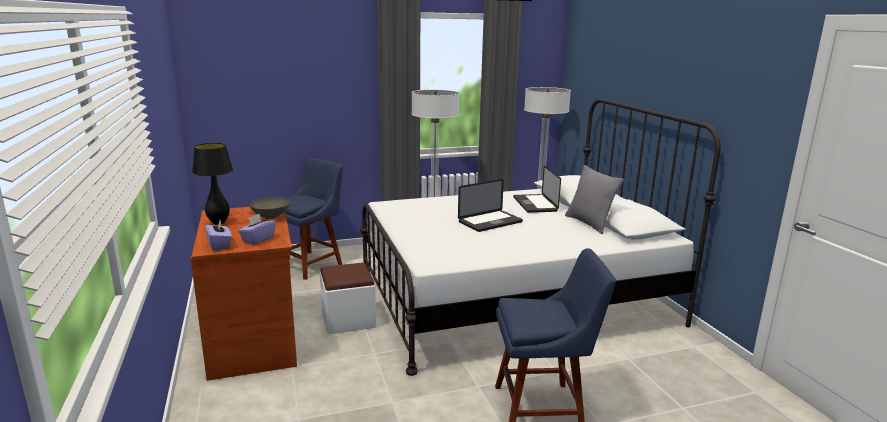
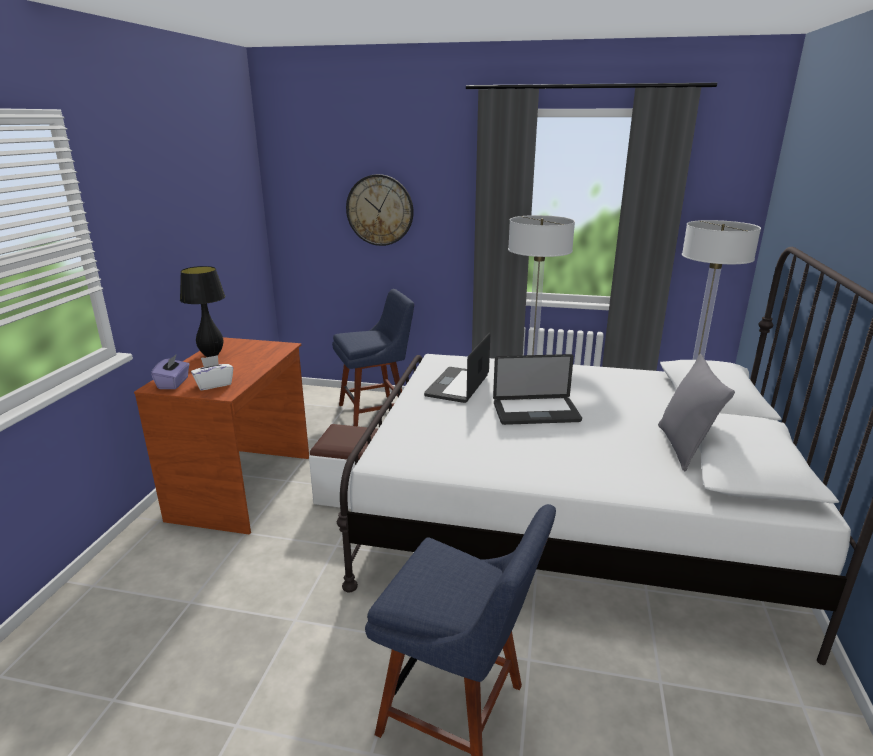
camera: 30 degrees right, 5 degrees up
purple tissue box [238,214,276,245] -> white tissue box [191,355,233,390]
grey bowl [249,197,291,219] -> none
laptop [513,165,561,213] -> laptop moved to [424,333,490,403]
none -> wall clock [346,174,414,246]

